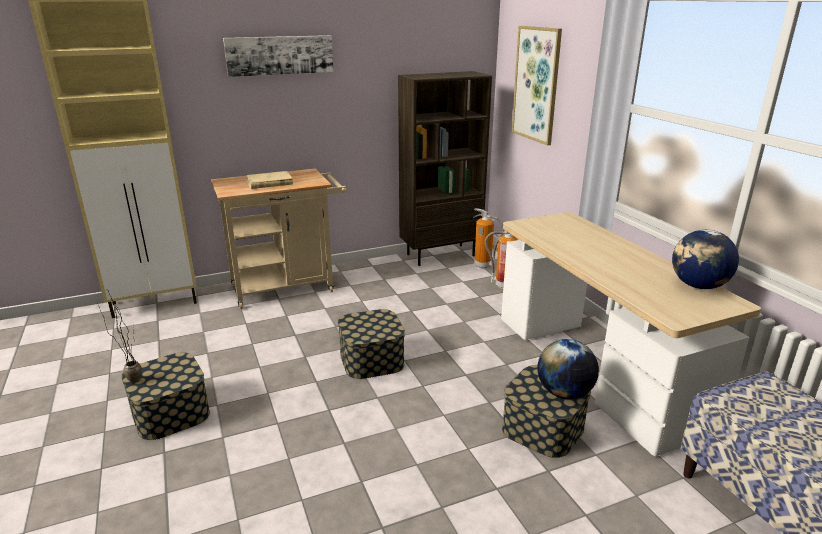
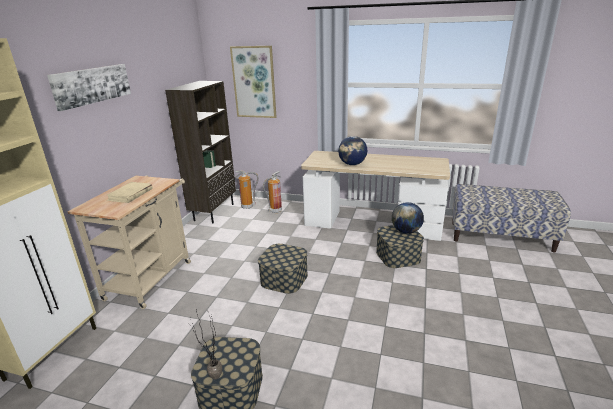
camera: 50 degrees left, 0 degrees up
globe [672,230,739,289] -> globe moved to [338,136,367,165]

